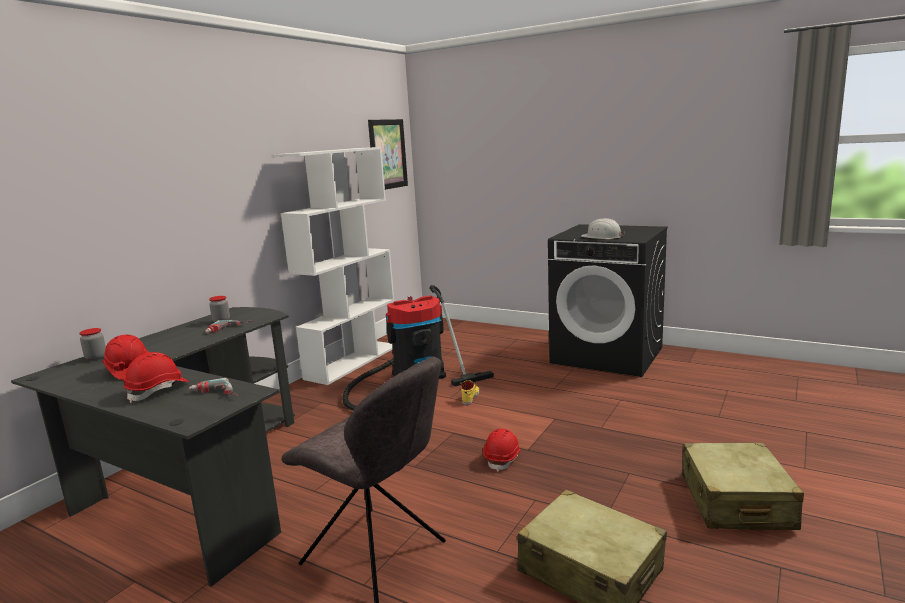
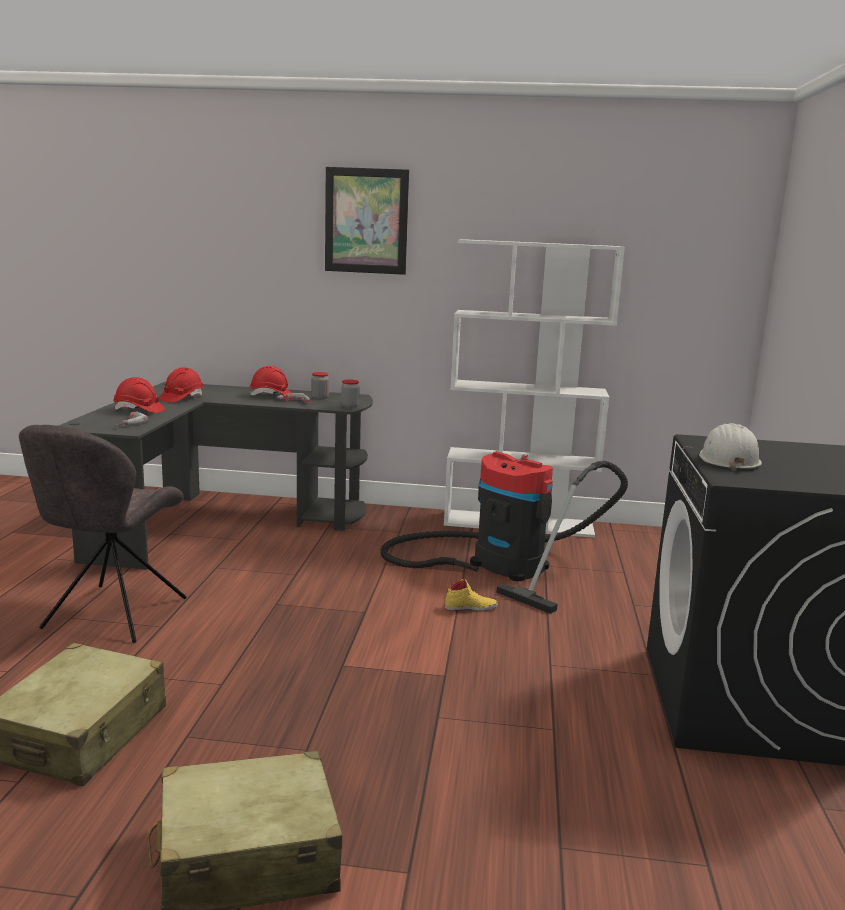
camera: 65 degrees right, 0 degrees up
jar [79,328,106,361] -> jar moved to [341,379,360,408]
picture [368,119,408,190] -> picture moved to [325,167,409,275]
red hard hat [483,429,522,472] -> red hard hat moved to [250,366,292,395]

